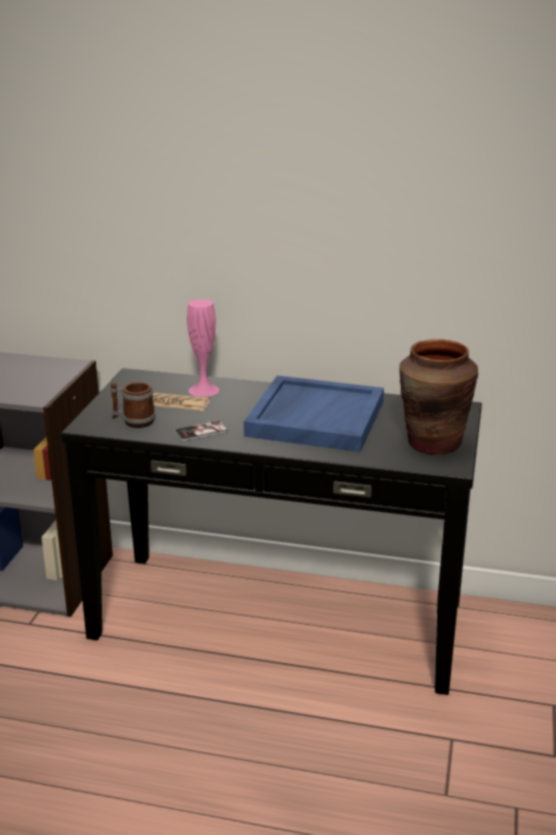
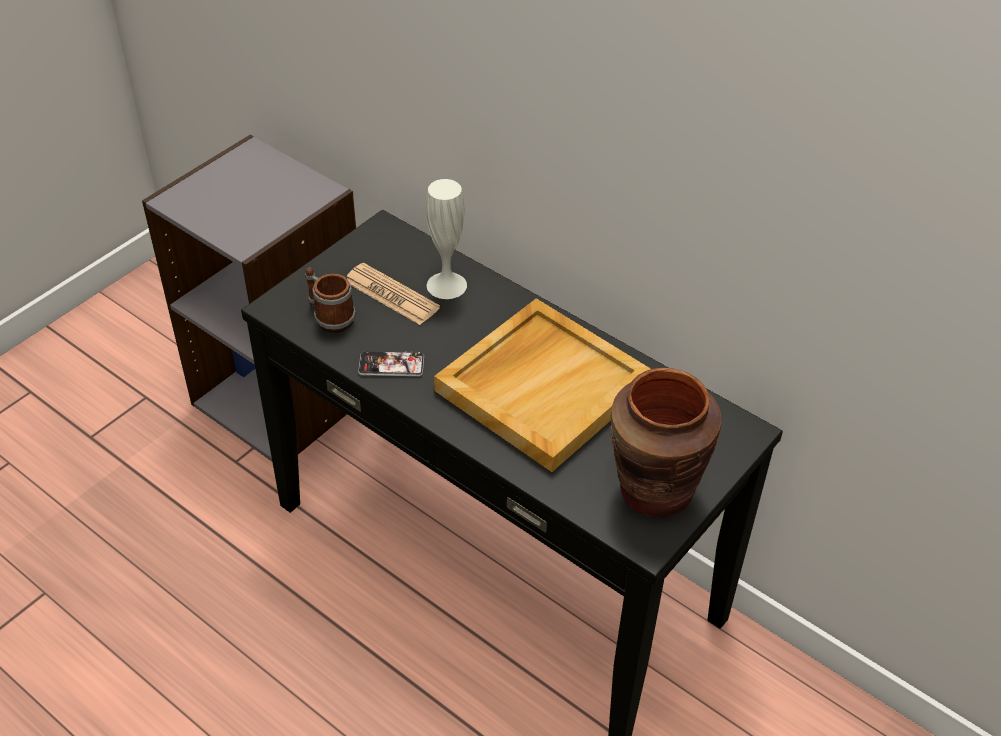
camera: 25 degrees right, 20 degrees up
pink vase [187,299,219,397] -> white vase [426,179,467,299]
blue tray [244,375,384,452] -> beige tray [434,298,651,472]

